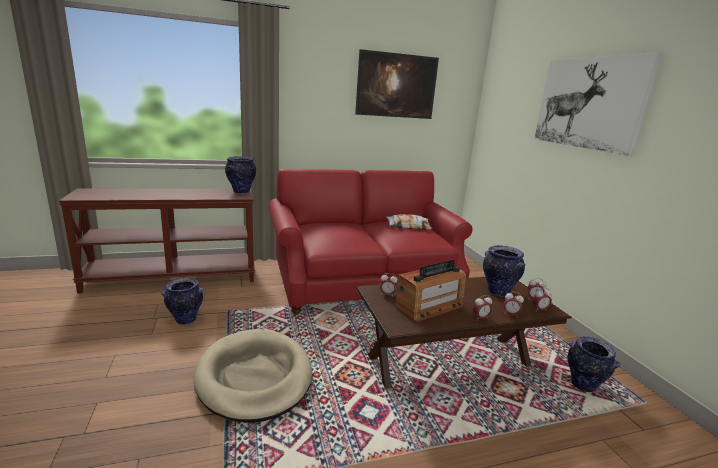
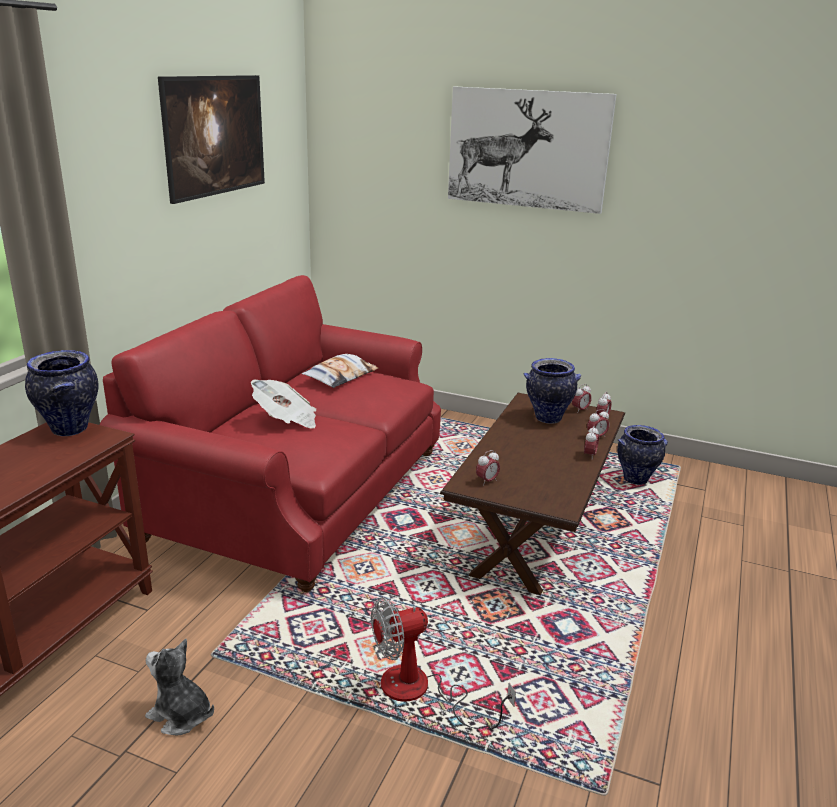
camera: 50 degrees left, 5 degrees up
vase [161,277,204,325] -> plush toy [145,639,214,736]
beige dog bed [193,329,312,423] -> fan [371,597,516,729]
radio [395,260,466,322] -> none
none -> newspaper [251,380,316,429]

